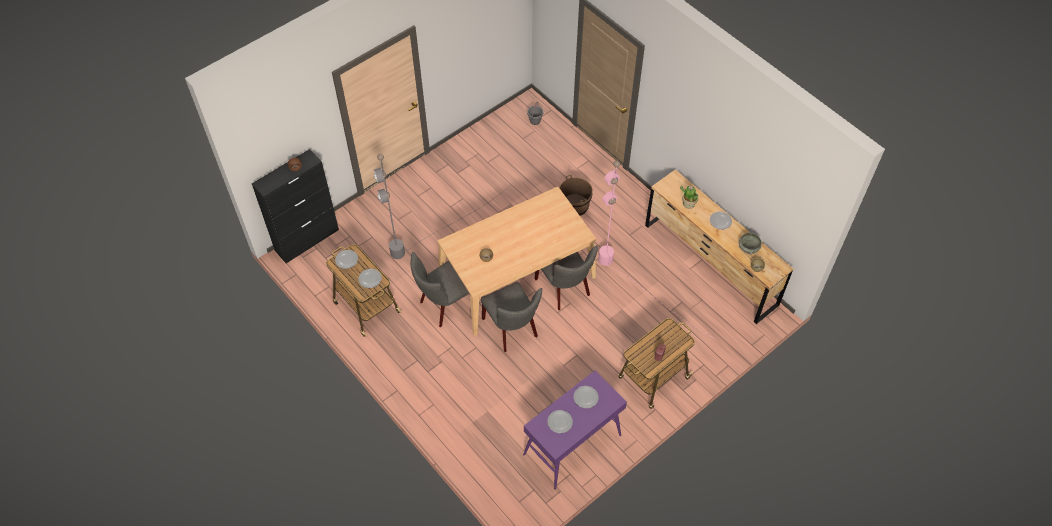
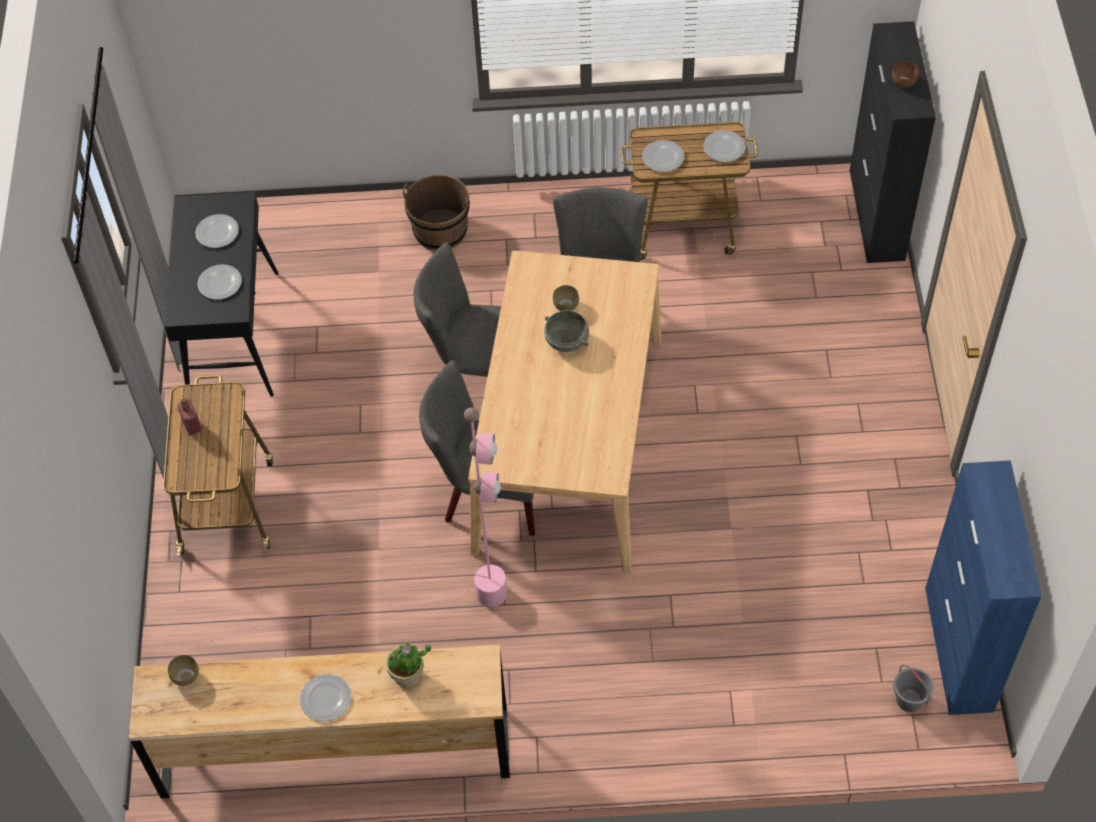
camera: 130 degrees right, 0 degrees up
grey floor lamp [374,154,510,259] -> none
purple console table [523,371,627,490] -> black console table [164,192,278,397]
brown bucket [559,175,593,216] -> brown bucket moved to [402,174,470,251]
grey bowl [739,232,762,255] -> grey bowl moved to [544,310,589,352]
none -> blue cabinet [925,460,1042,715]

